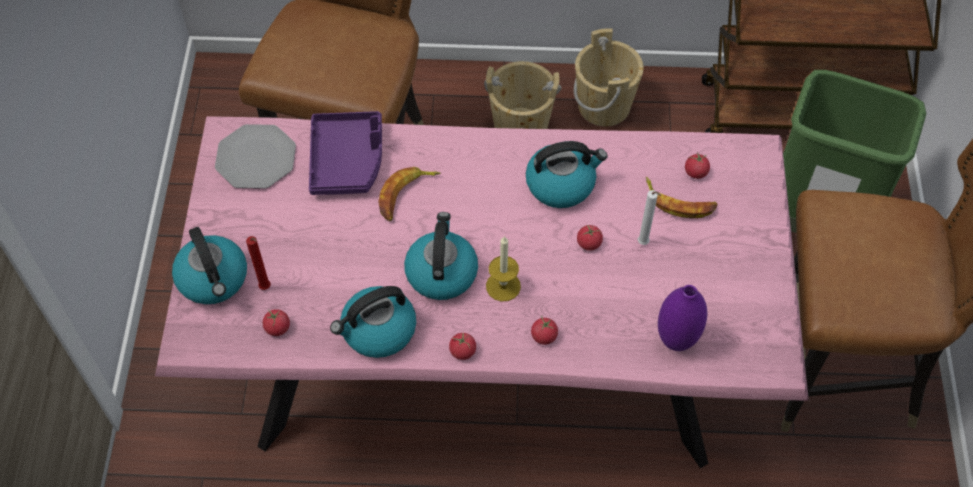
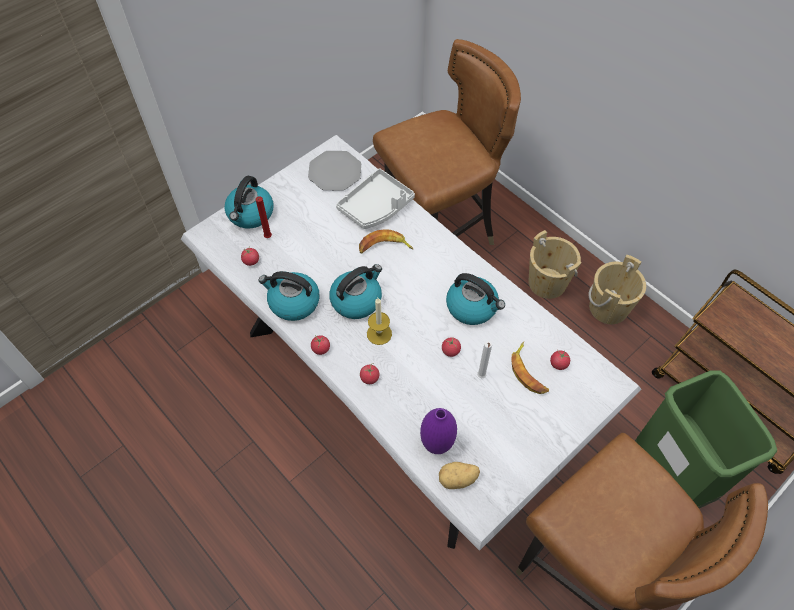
camera: 45 degrees right, 0 degrees up
pink dining table [155,116,809,468] -> white dining table [181,135,642,551]
purple tray [309,111,382,195] -> white tray [336,168,415,229]
none -> potato [439,462,480,489]

